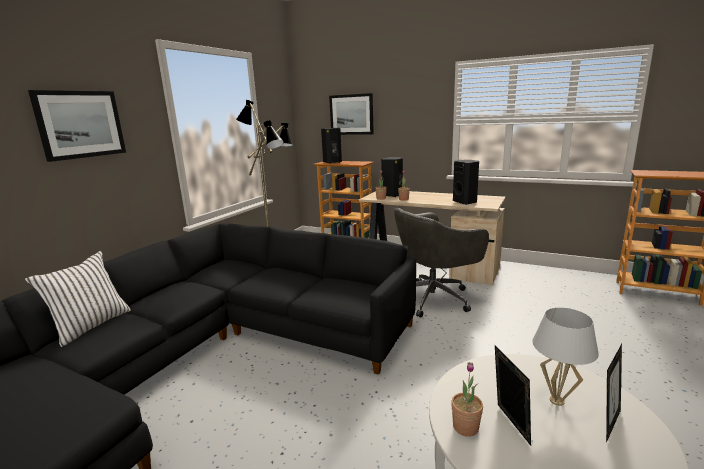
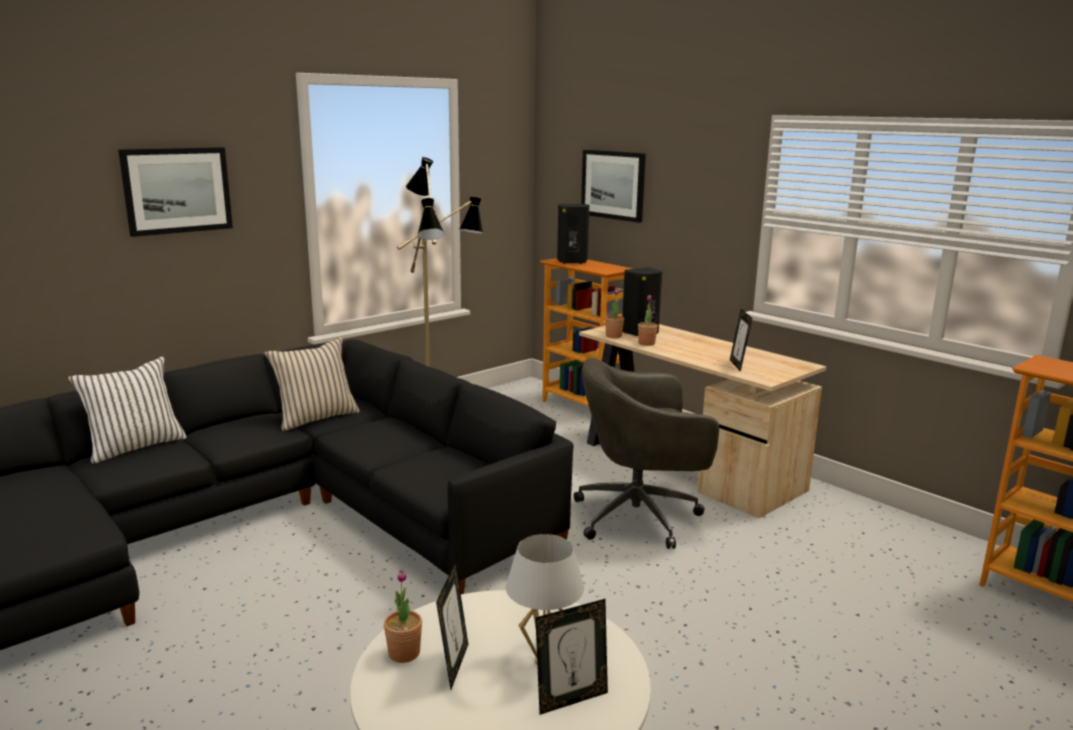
camera: 20 degrees right, 0 degrees up
black speaker [453,160,479,205] -> picture frame [730,309,753,372]
none -> beige pillow [265,337,360,431]

